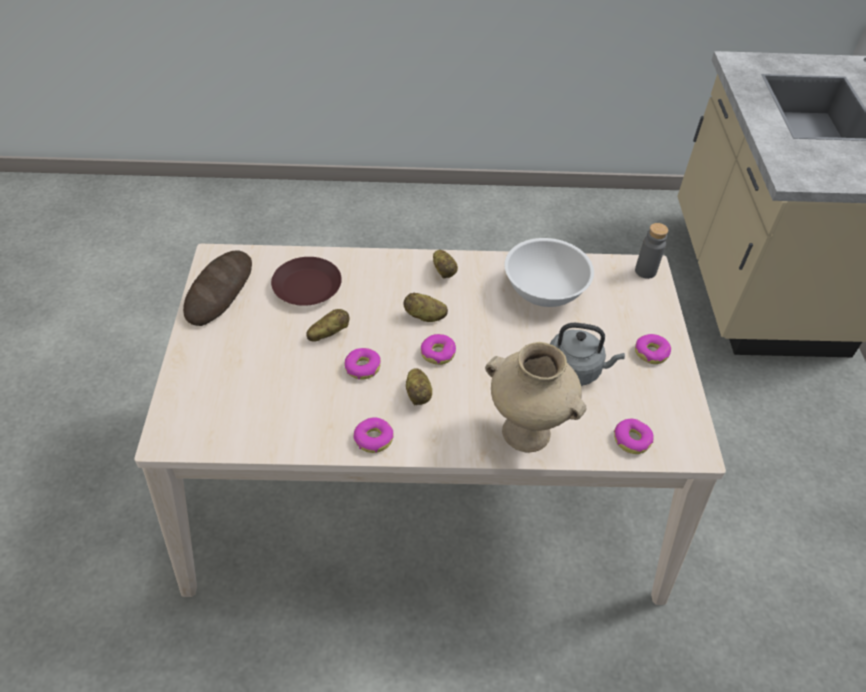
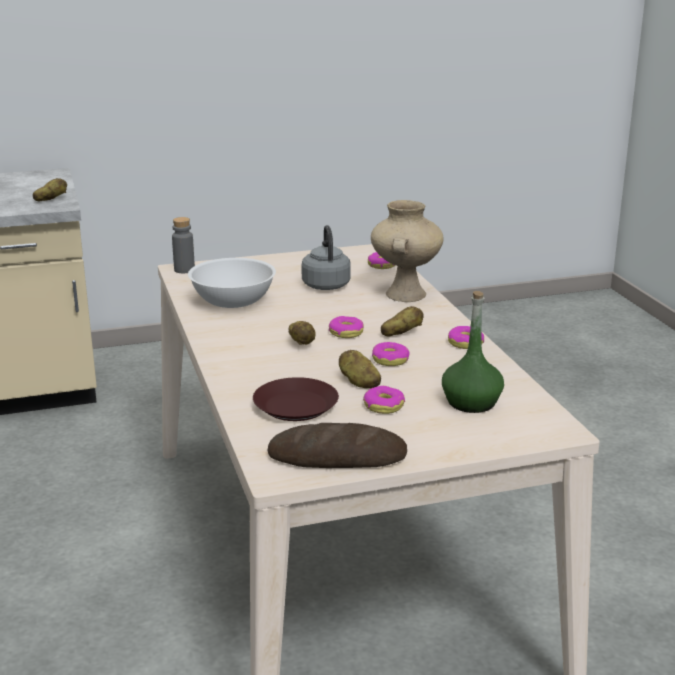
camera: 105 degrees left, 25 degrees down
potato [433,250,458,279] -> potato moved to [33,178,67,201]
donut [635,334,671,364] -> donut moved to [363,386,405,414]
none -> green bottle [442,291,504,413]

